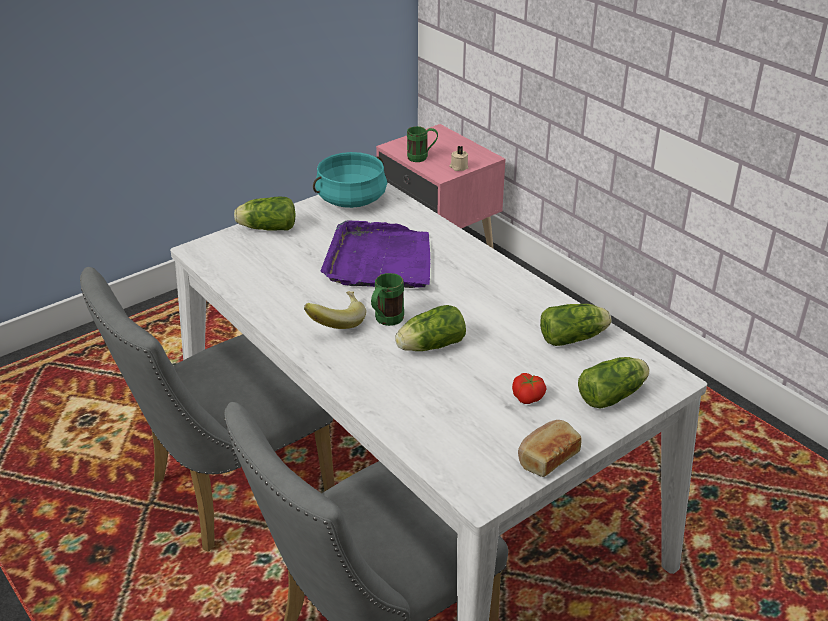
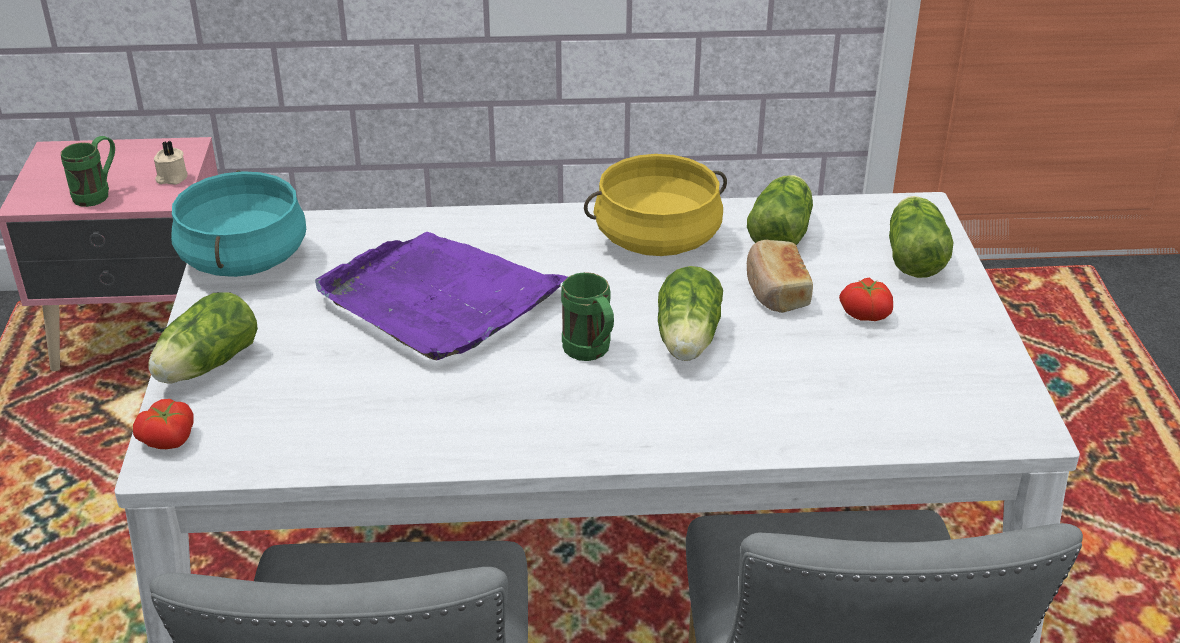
camera: 55 degrees left, 0 degrees up
banana [304,291,366,329] -> none
bread [518,420,582,477] -> bread moved to [747,240,813,313]
none -> tomato [133,399,194,449]
none -> yellow cooking pot [584,154,727,256]

